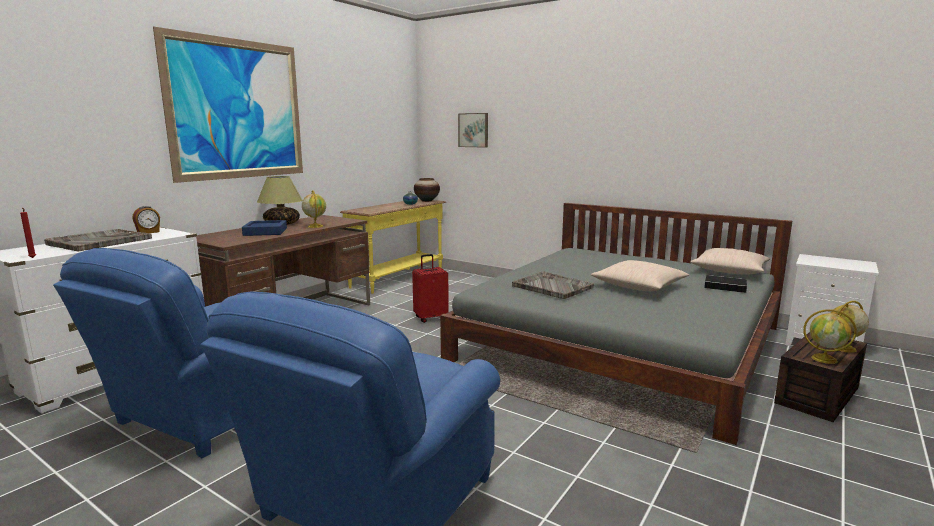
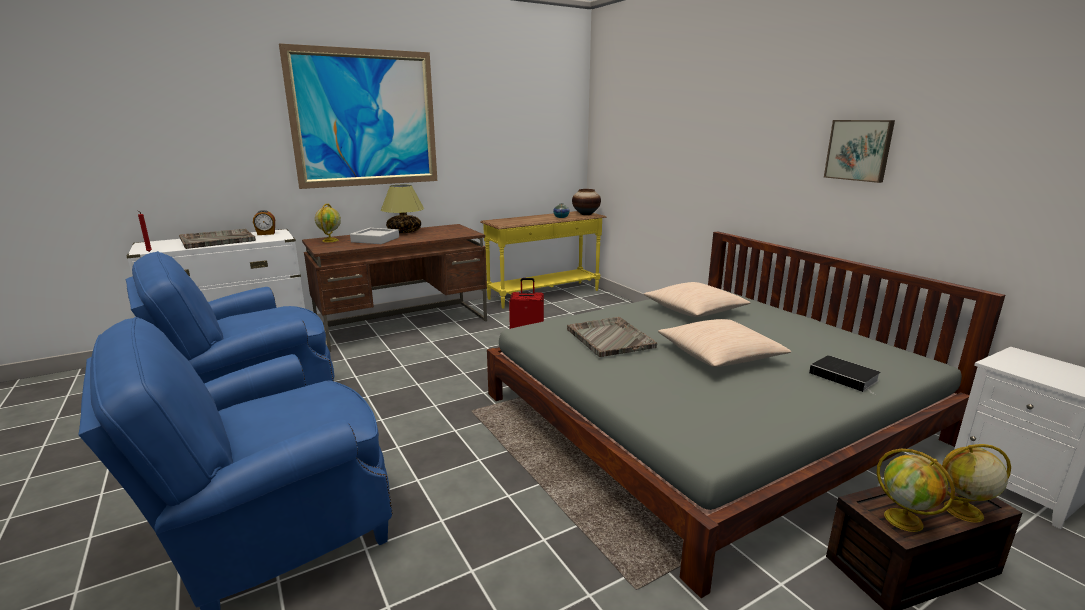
camera: 25 degrees right, 5 degrees up
blue tray [242,220,287,236] -> grey tray [350,228,399,244]
globe [302,190,326,228] -> globe moved to [315,204,341,242]
picture [458,113,488,148] -> picture moved to [824,120,895,183]
beige pillow [690,248,770,274] -> beige pillow moved to [644,282,750,317]

